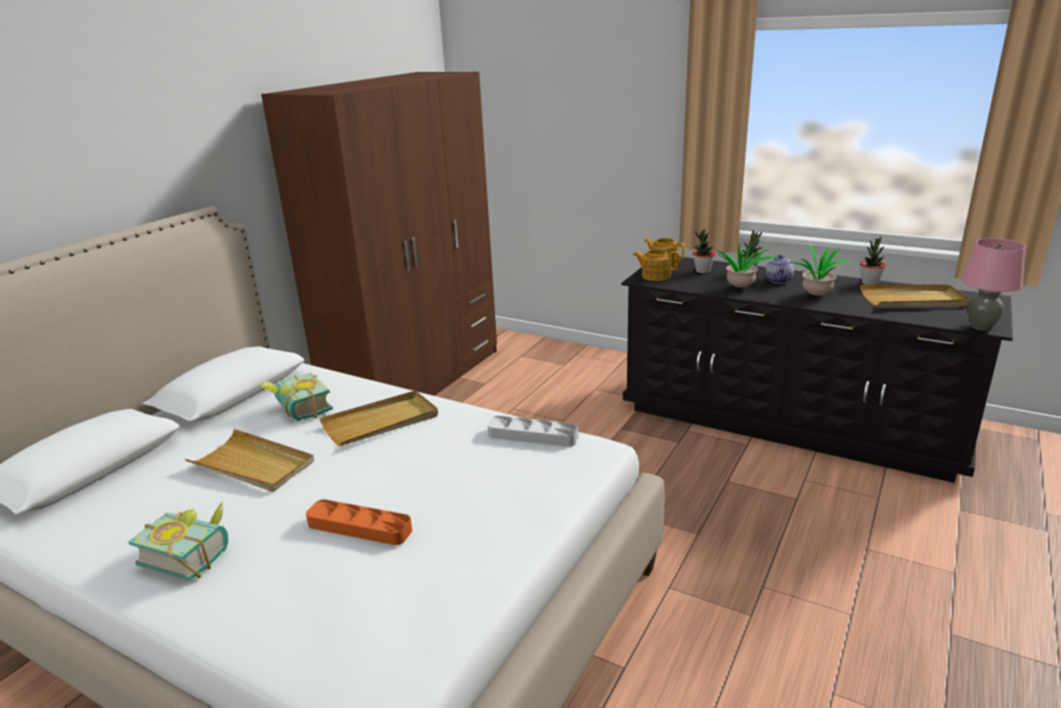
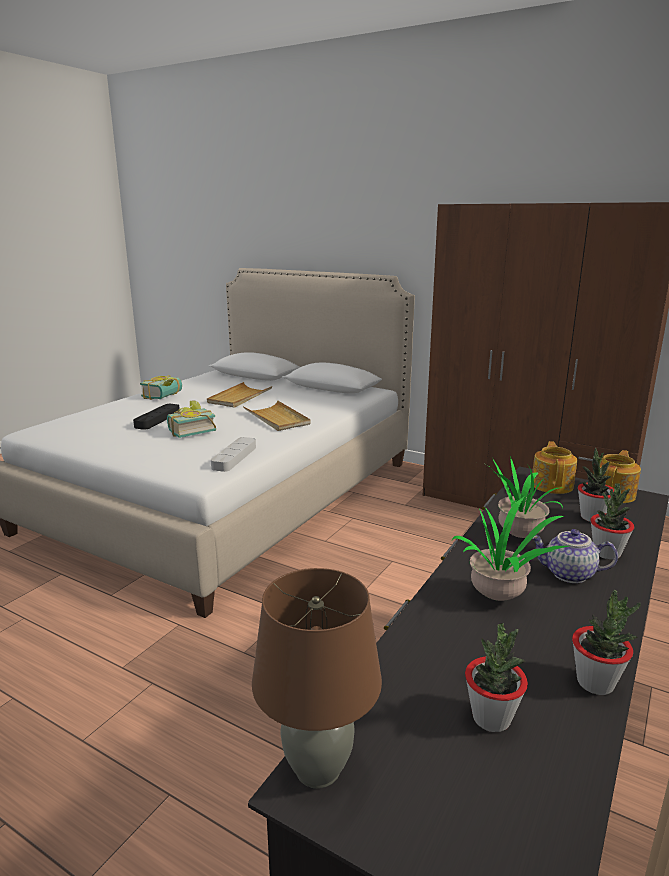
camera: 90 degrees right, 5 degrees down
book [261,373,333,421] -> book moved to [167,400,216,438]
orange tray [306,499,412,545] -> black tray [133,404,180,430]
beige tray [861,285,971,307] -> potted plant [465,623,528,732]
pink table lamp [962,238,1026,331] -> brown table lamp [252,568,382,789]

